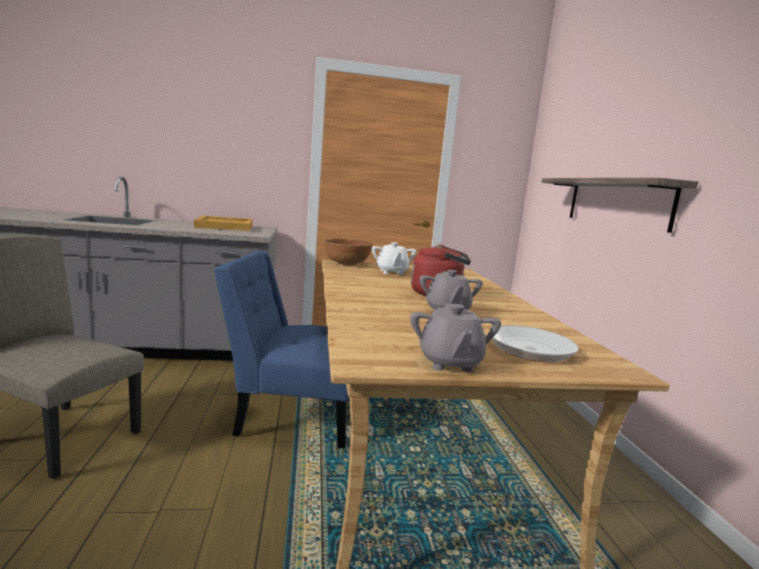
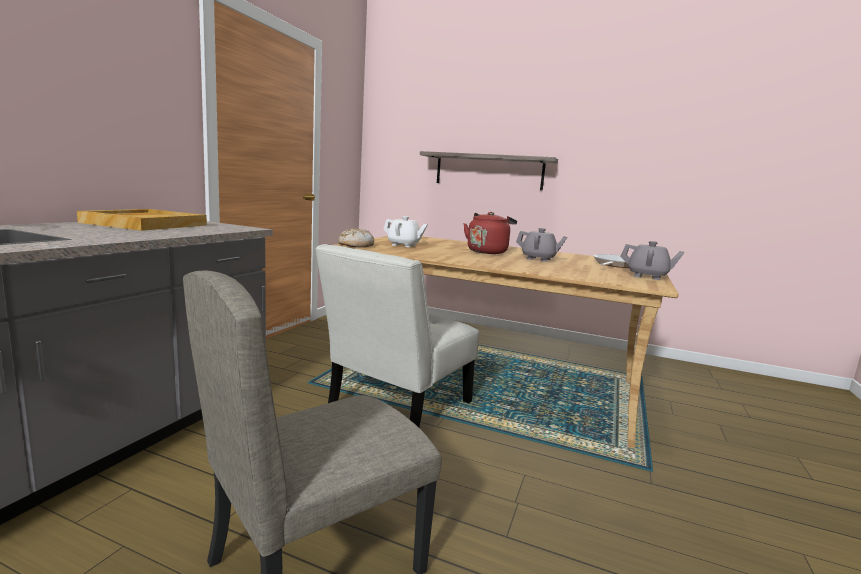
camera: 60 degrees left, 0 degrees up
blue chair [214,251,349,449] -> white chair [315,244,479,427]
brown bowl [323,239,373,266] -> bread [338,228,374,248]

